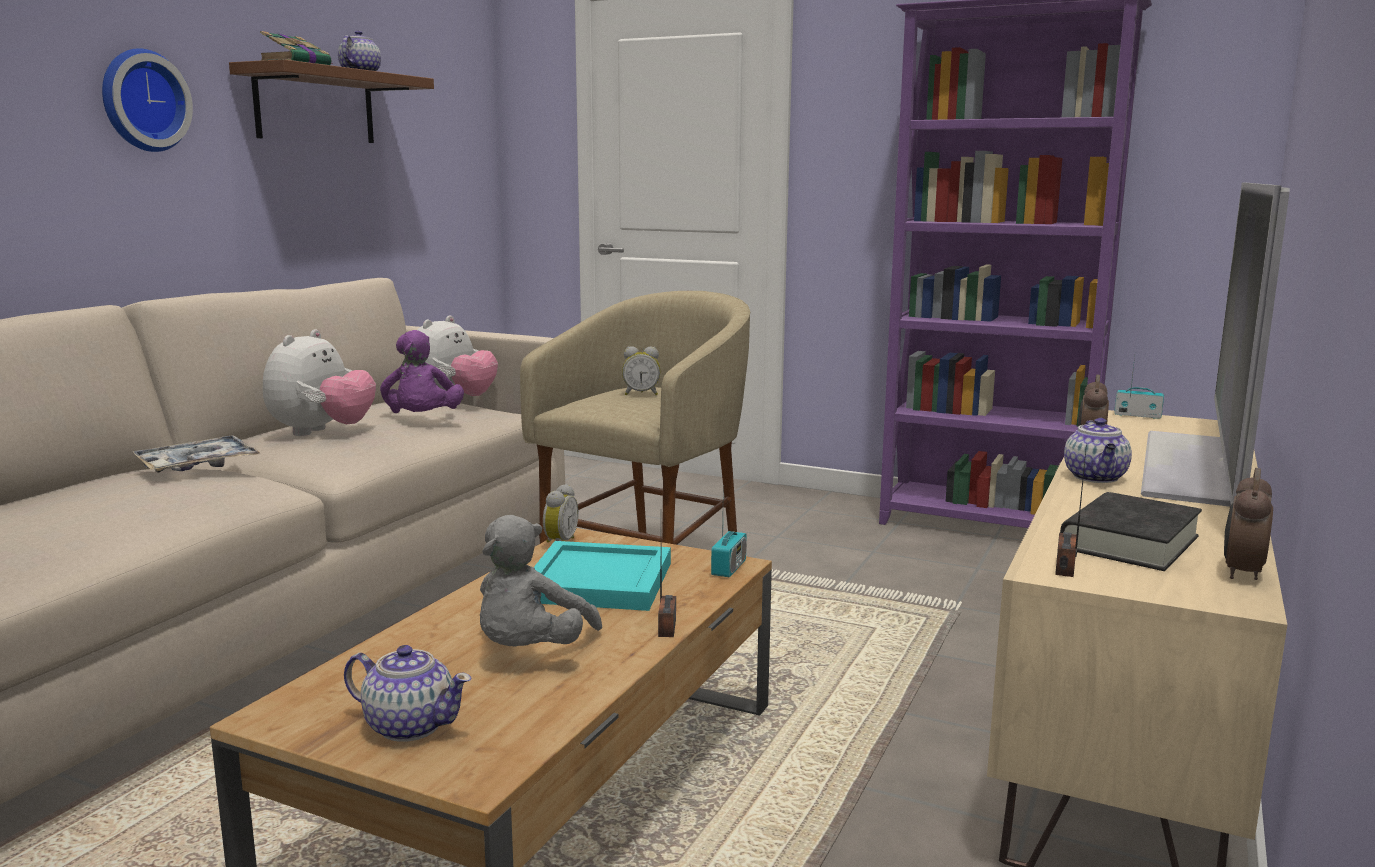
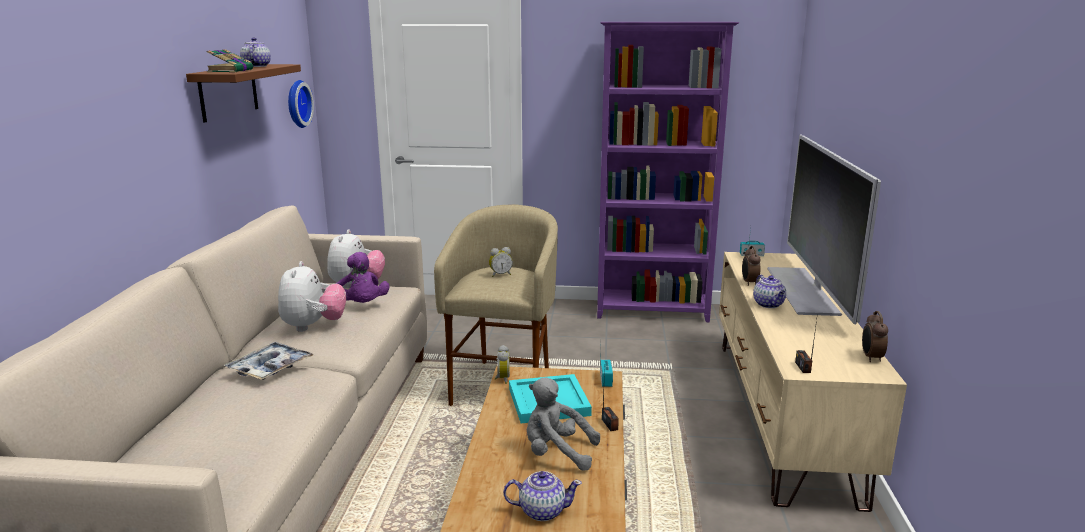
camera: 20 degrees left, 5 degrees up
wall clock [102,48,193,152] -> wall clock moved to [288,80,314,128]
grey plush toy [480,515,602,647] -> grey plush toy turned 105 degrees clockwise [527,377,600,471]
black book [1060,492,1202,571] -> none

